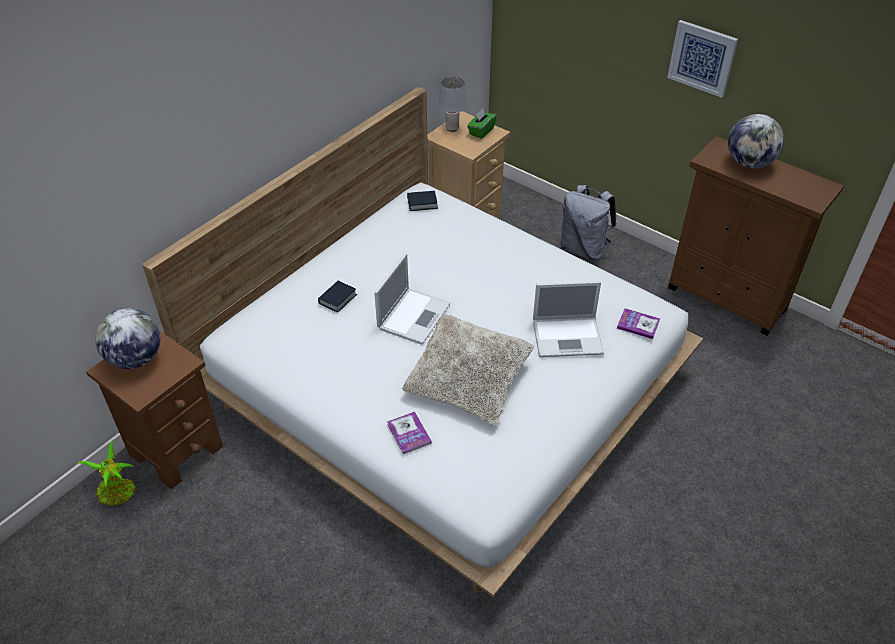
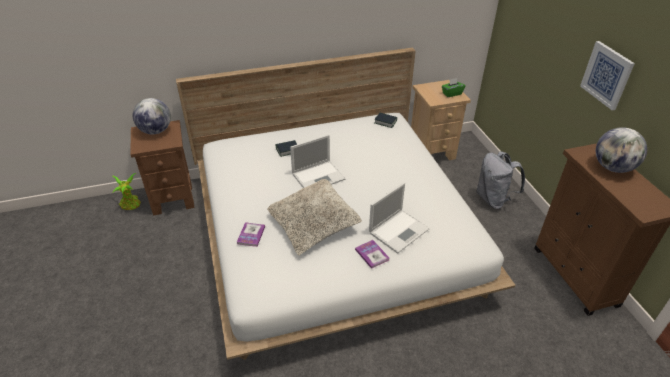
camera: 35 degrees right, 5 degrees down
grey table lamp [438,77,467,132] -> none
laptop [533,281,604,357] -> laptop turned 75 degrees counterclockwise [369,183,430,254]
book [617,308,660,339] -> book moved to [355,240,389,269]

